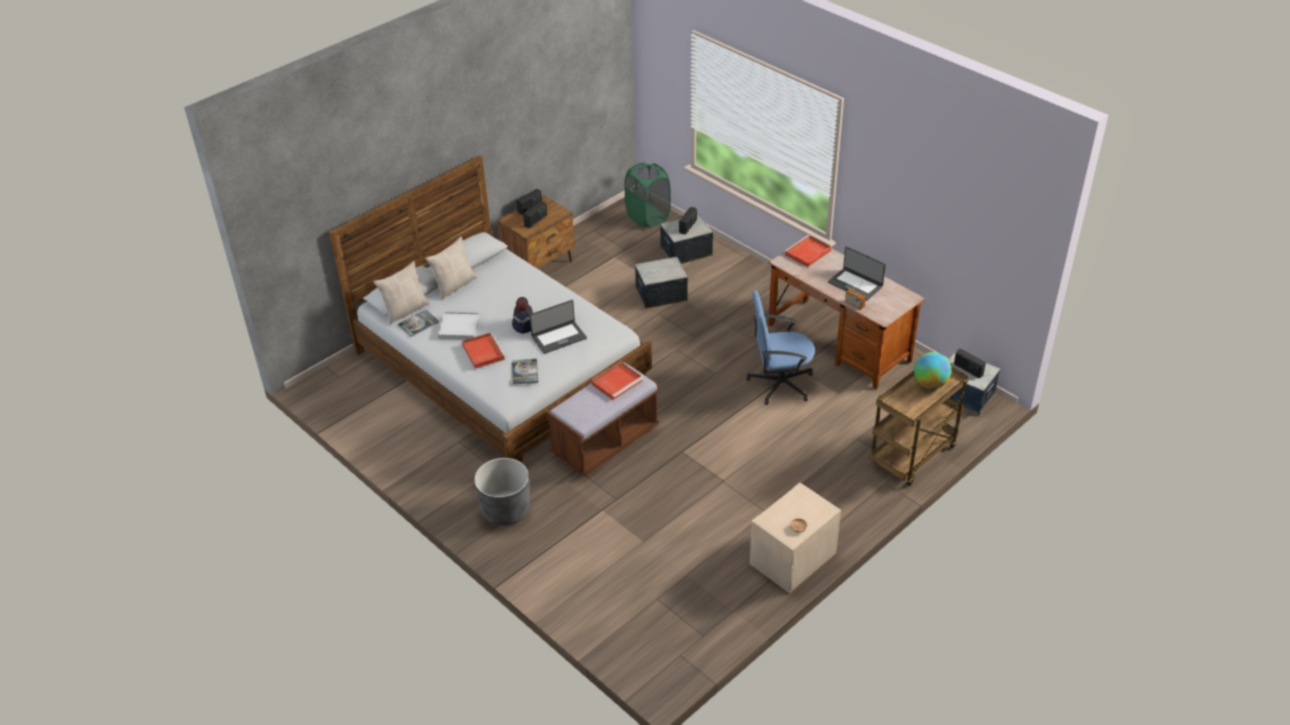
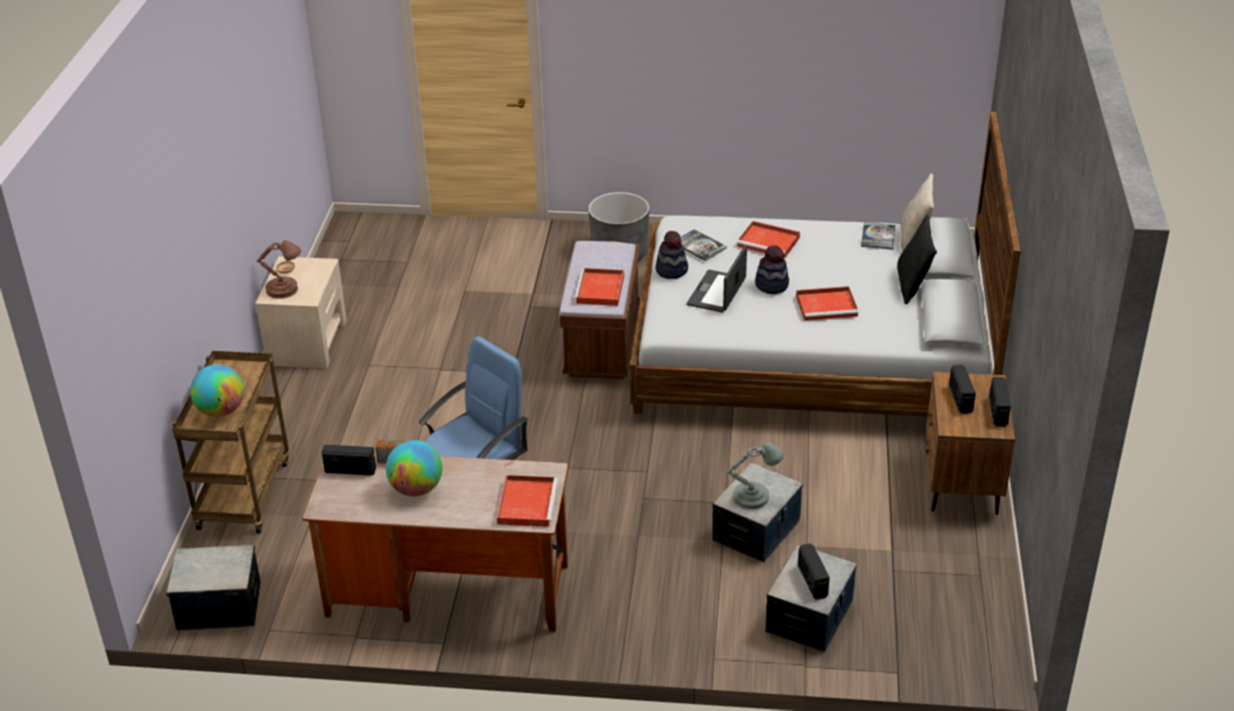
camera: 140 degrees right, 5 degrees down
beige pillow [425,237,477,300] -> black pillow [897,215,937,304]
white tray [438,312,480,340] -> none
green laundry basket [624,163,671,227] -> none
laptop [828,246,886,301] -> globe [386,440,442,496]
radio [954,349,986,379] -> radio moved to [321,445,376,475]
none -> brown table lamp [257,240,301,299]
none -> hat [655,231,688,279]
none -> grey table lamp [727,443,784,510]
none -> red tray [796,286,858,321]

